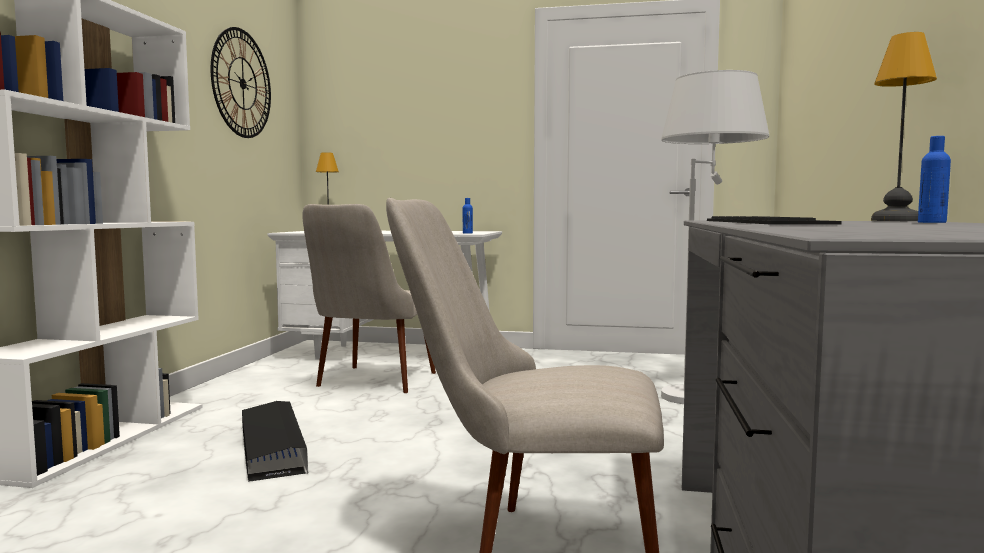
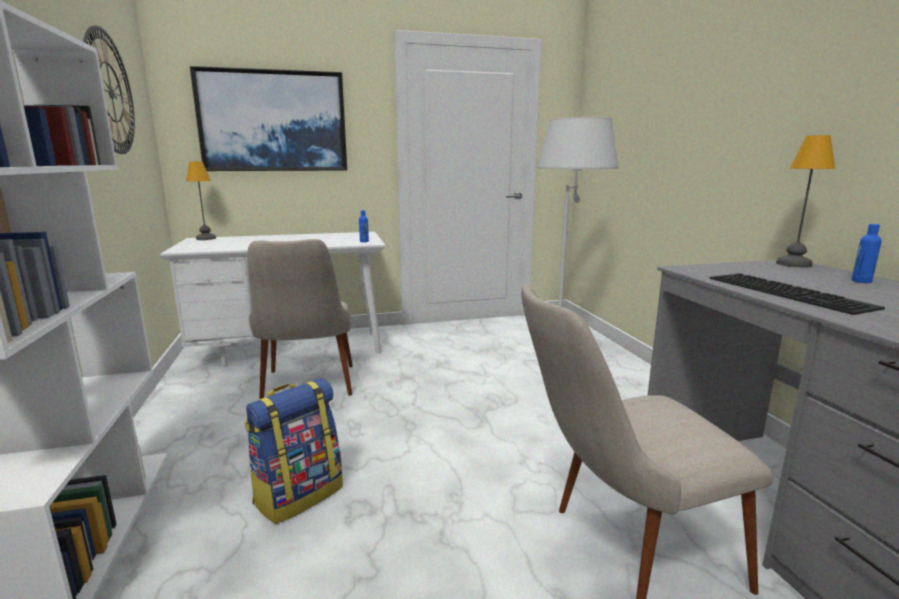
camera: 25 degrees left, 10 degrees up
black storage box [242,401,308,482] -> backpack [245,378,343,524]
none -> picture [190,66,347,171]

